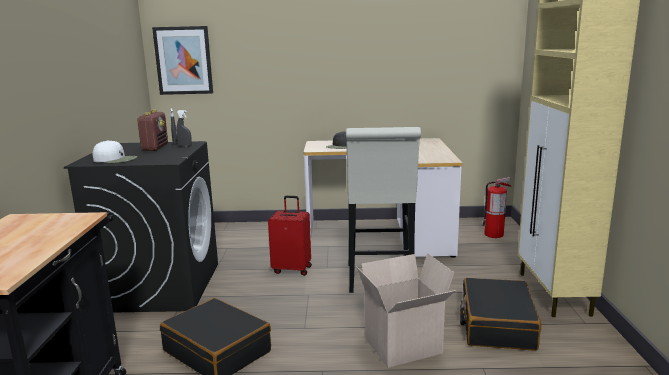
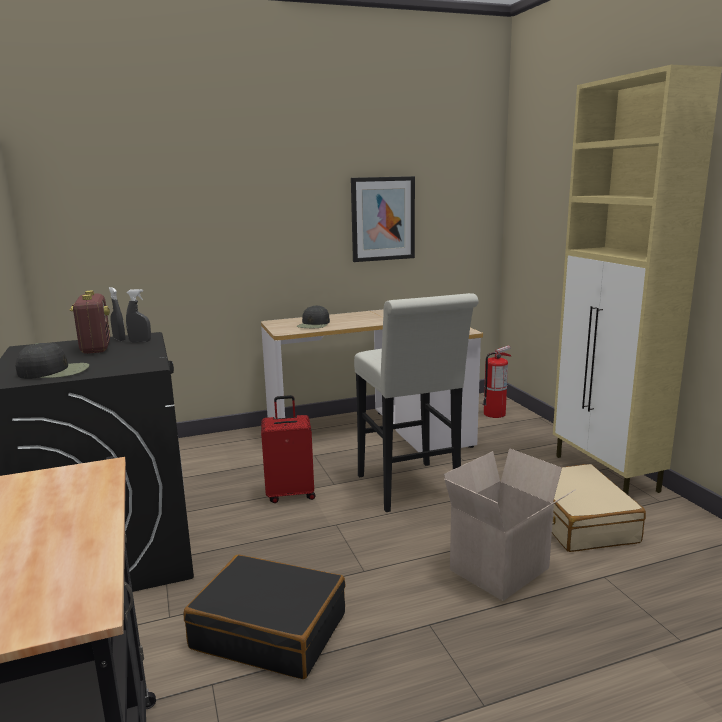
camera: 20 degrees left, 0 degrees up
white cap [93,140,137,163] -> black cap [15,343,89,379]
picture [152,26,213,95] -> picture moved to [351,176,415,262]
black suitcase [460,278,541,351] -> beige suitcase [552,464,646,552]

